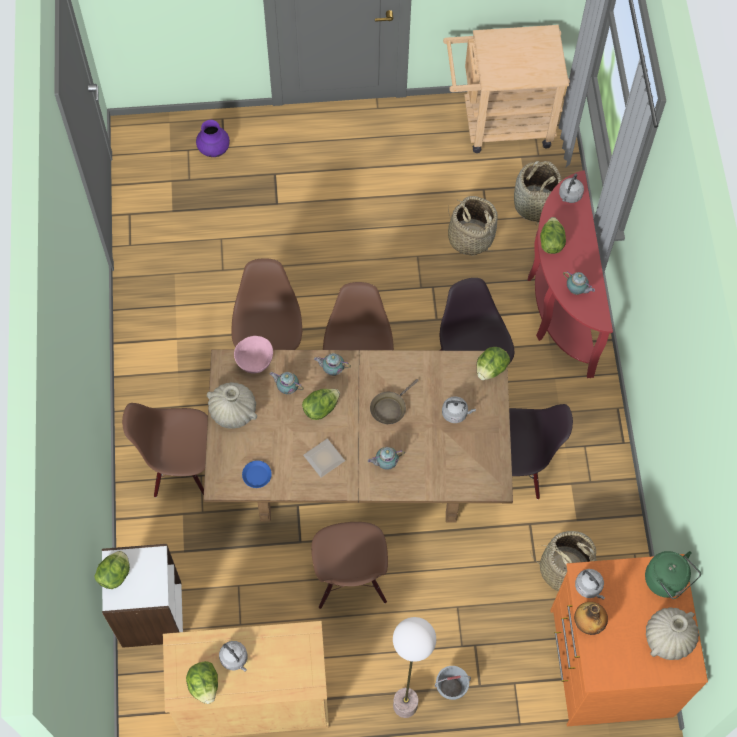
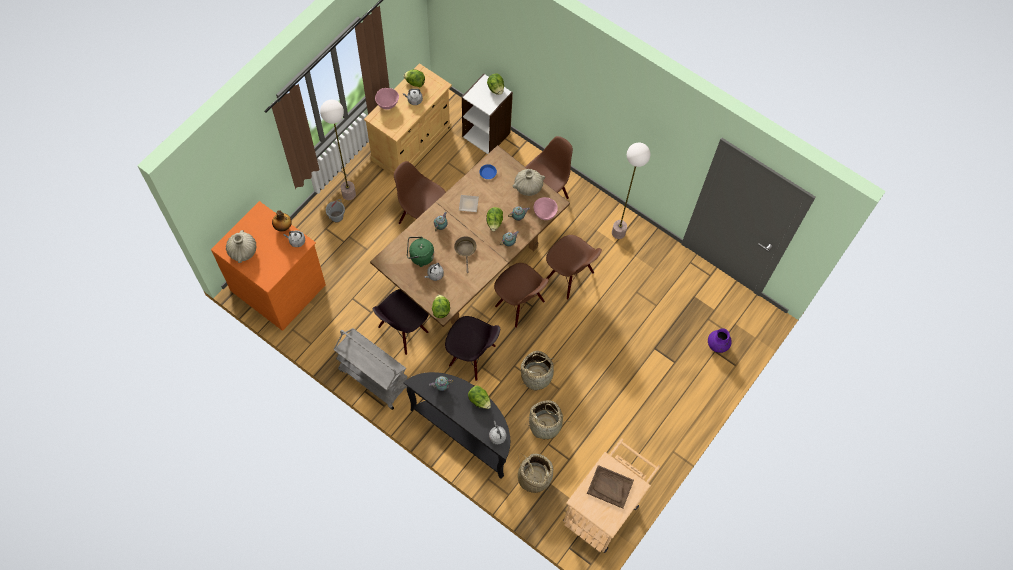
camera: 130 degrees right, 0 degrees up
red console table [527,170,613,378] -> black console table [404,372,510,479]
basket [530,531,597,591] -> basket moved to [521,351,557,391]
green kettle [645,551,701,599] -> green kettle moved to [407,237,434,267]
none -> grey cart [333,328,407,410]
none -> pink bowl [375,88,399,110]
none -> brown tray [587,465,634,509]
none -> floor lamp [612,143,650,239]

